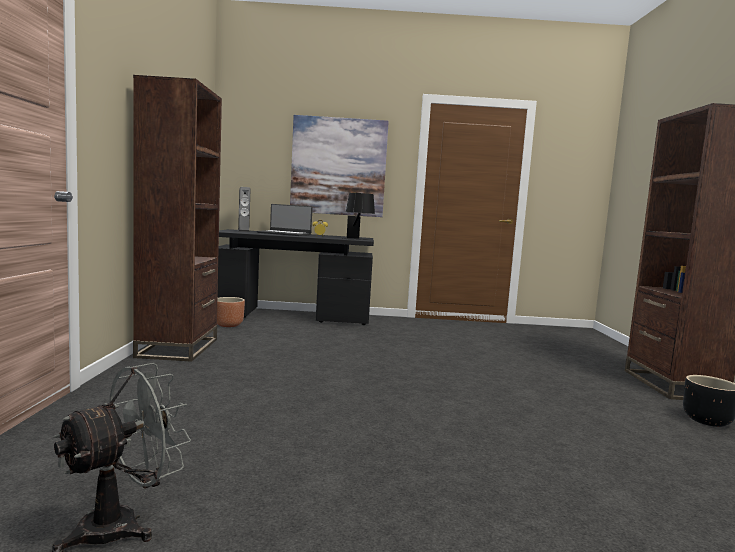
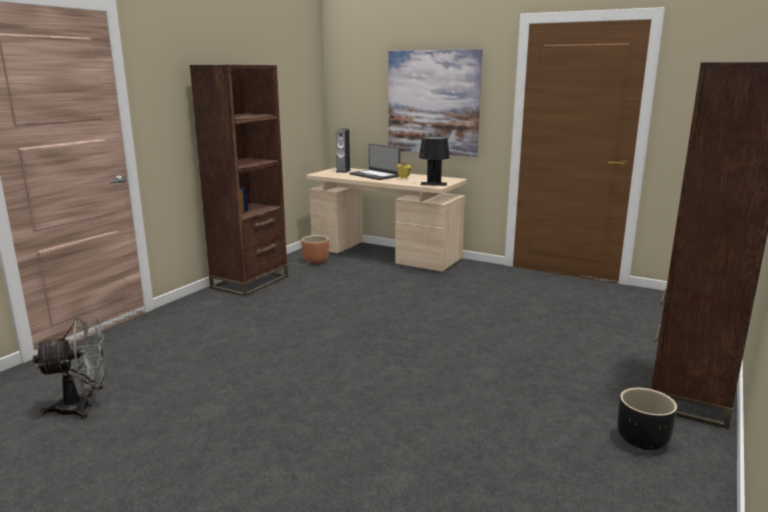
camera: 30 degrees right, 10 degrees up
black desk [217,229,374,325] -> beige desk [307,167,467,272]

